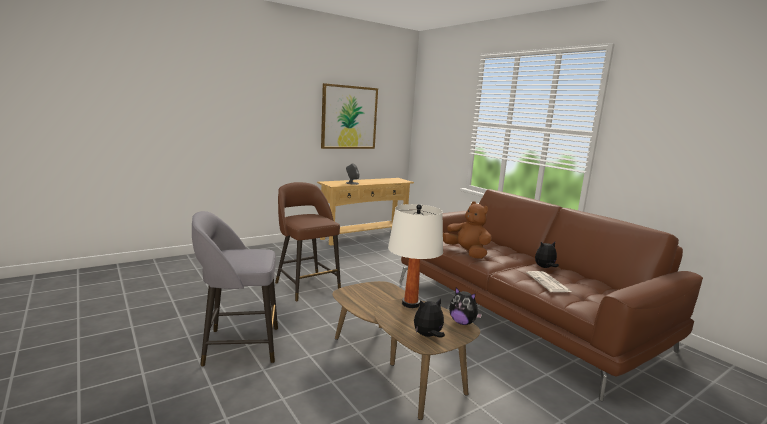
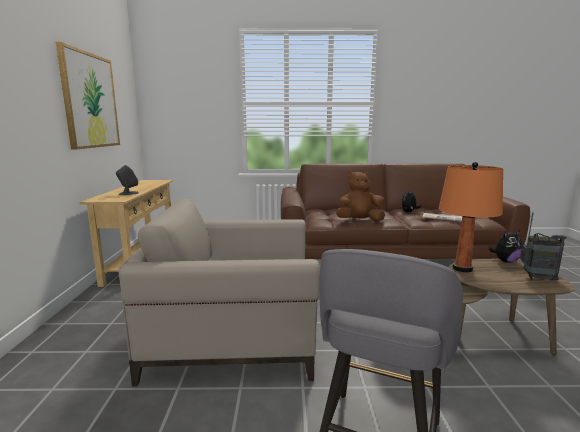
camera: 55 degrees left, 0 degrees up
brown stool [275,182,341,301] -> beige armchair [118,199,320,387]
white table lamp [388,204,443,308] -> orange table lamp [439,162,503,272]
plush toy [414,299,445,338] -> radio [520,212,566,280]

